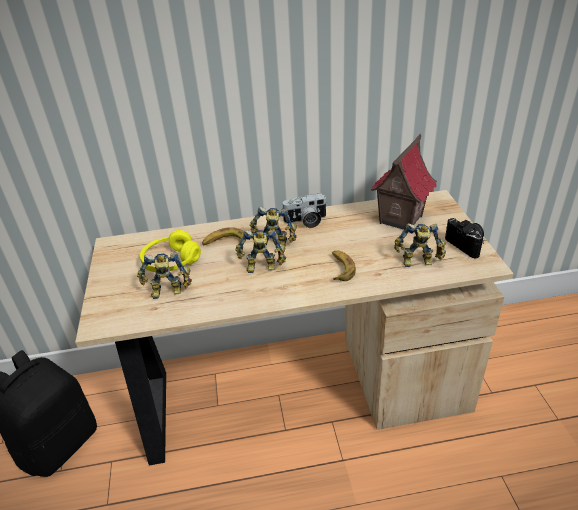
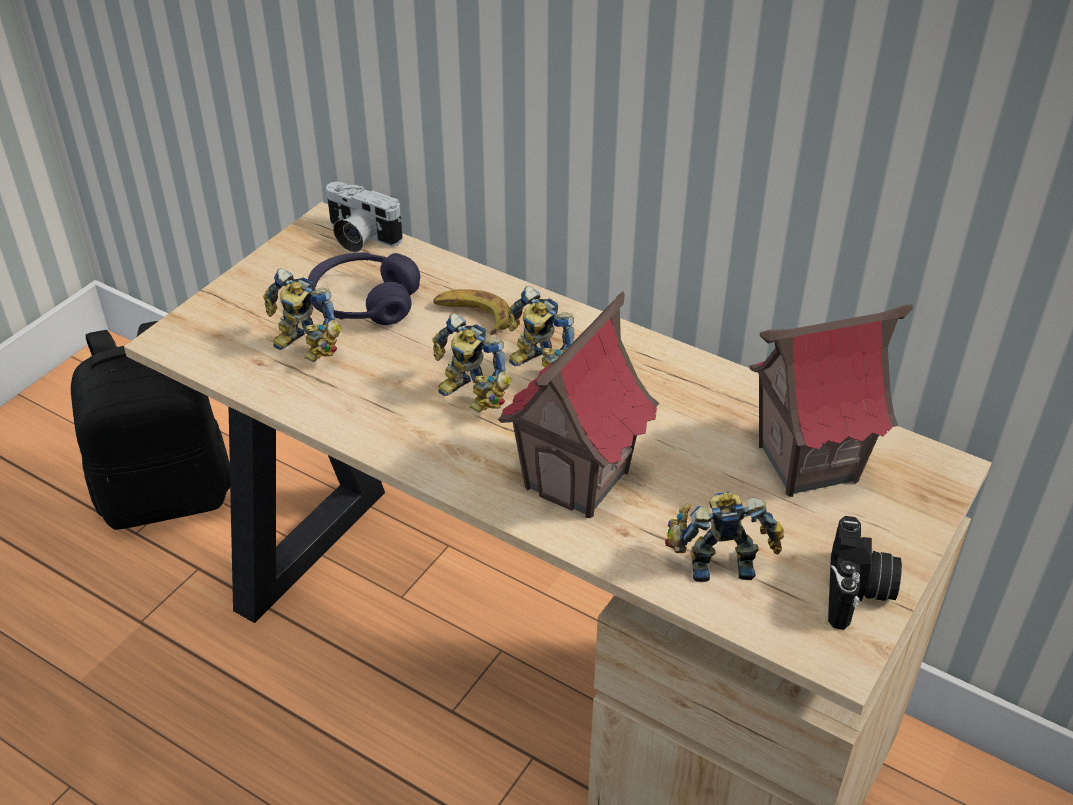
camera: 40 degrees right, 5 degrees up
yellow headphones [140,230,201,272] -> purple headphones [308,252,420,325]
camera [281,193,326,228] -> camera moved to [326,182,403,252]
banana [332,251,356,281] -> toy house [498,292,659,518]
toy robot [394,223,446,267] -> toy robot turned 135 degrees clockwise [665,492,784,582]

